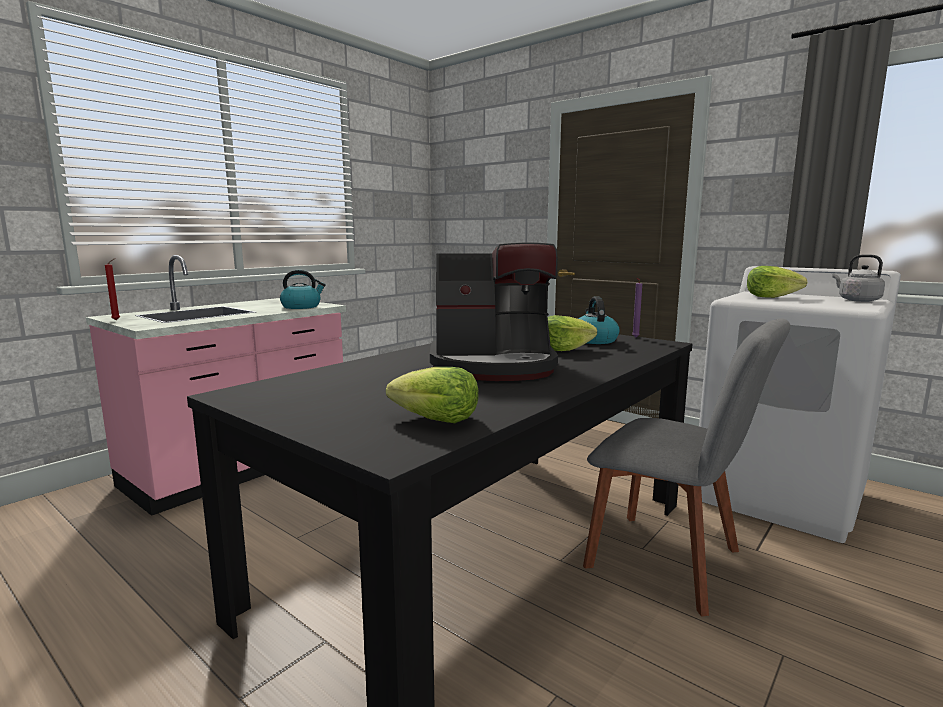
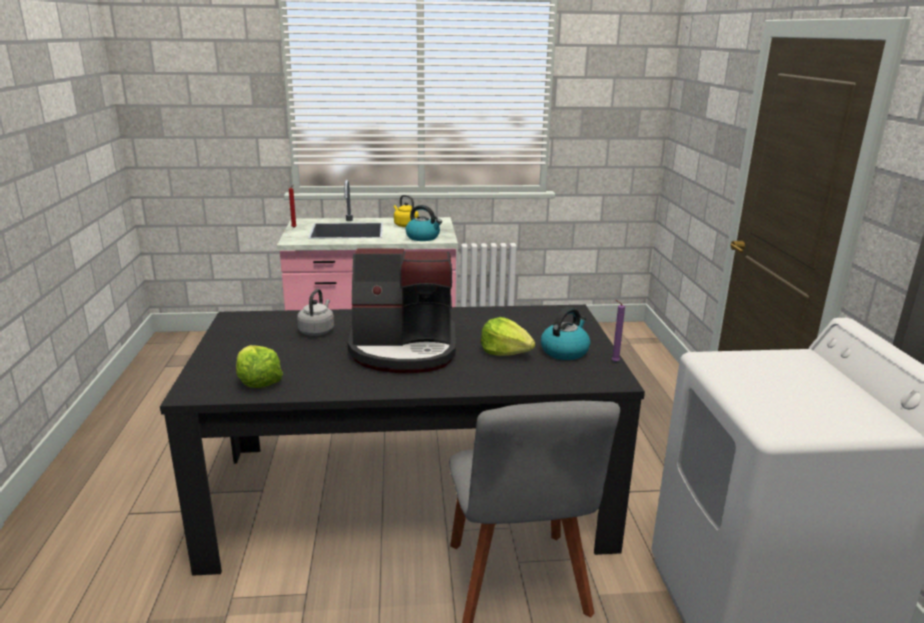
camera: 45 degrees right, 10 degrees up
coffee machine [430,242,558,381] -> coffee machine turned 45 degrees counterclockwise [347,248,456,373]
lettuce [747,266,808,298] -> none
grey kettle [832,254,885,302] -> grey kettle moved to [297,289,334,336]
none -> yellow kettle [394,195,419,227]

